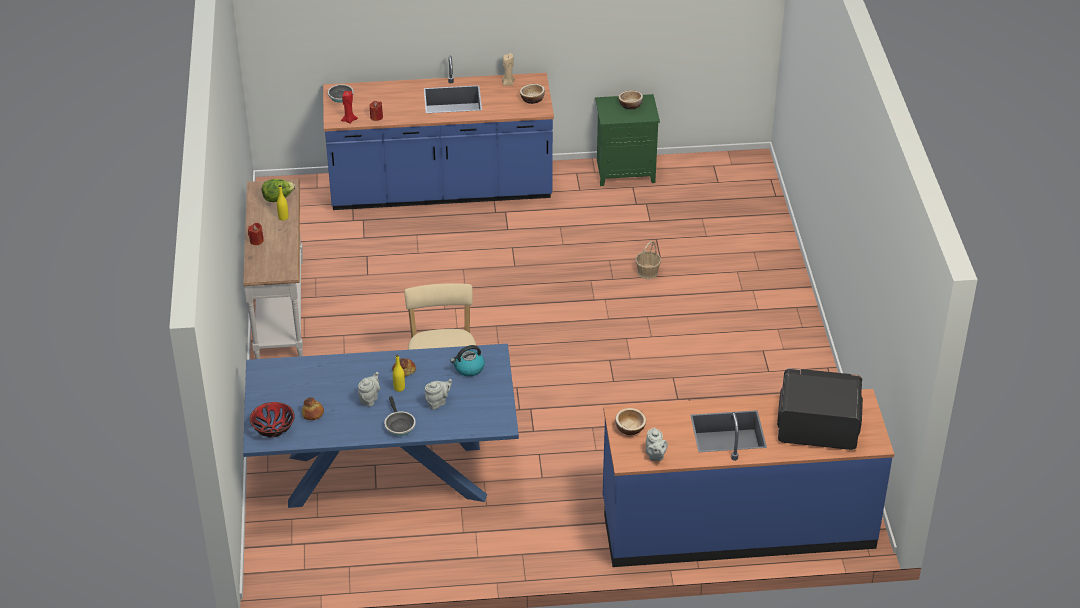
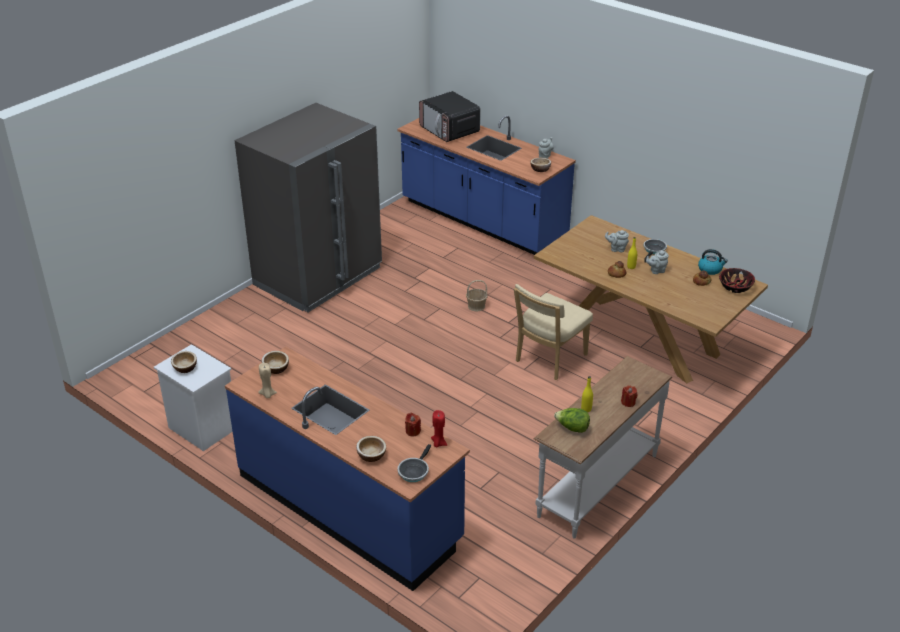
camera: 135 degrees left, 5 degrees down
blue dining table [243,344,519,508] -> brown dining table [534,215,768,383]
kettle [450,345,485,377] -> kettle moved to [698,249,728,275]
green nightstand [595,94,660,186] -> white nightstand [154,344,233,451]
basket [635,241,661,279] -> basket moved to [466,280,488,311]
none -> grey fridge [235,103,382,312]
none -> bowl [356,436,386,462]

